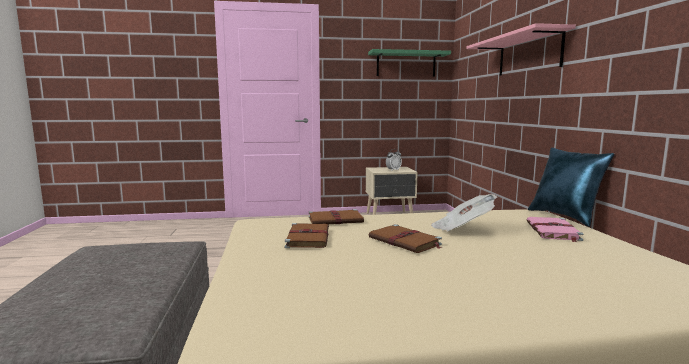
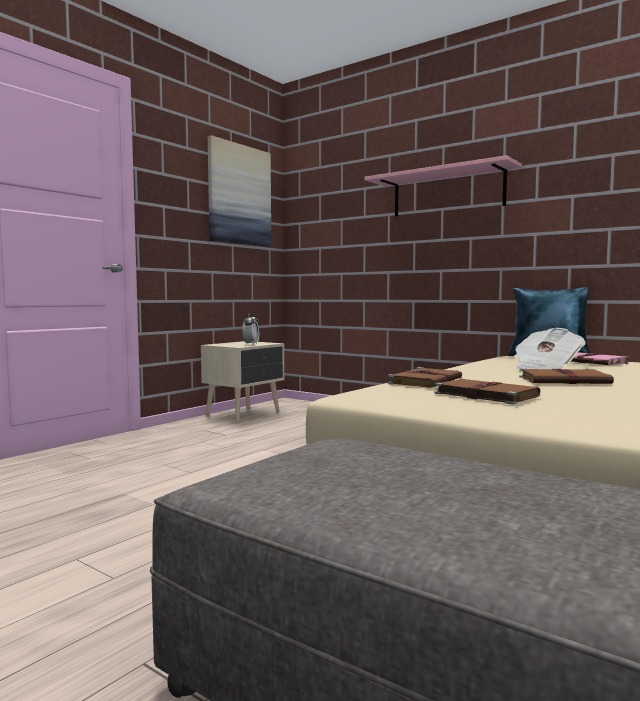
camera: 45 degrees left, 5 degrees down
green shelf [368,49,451,77] -> picture [208,135,271,247]

